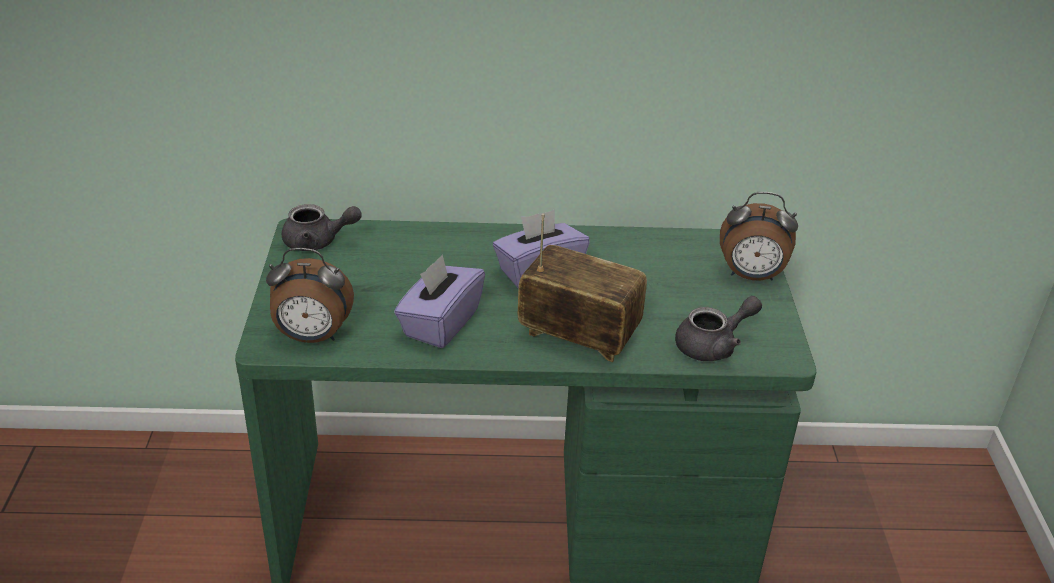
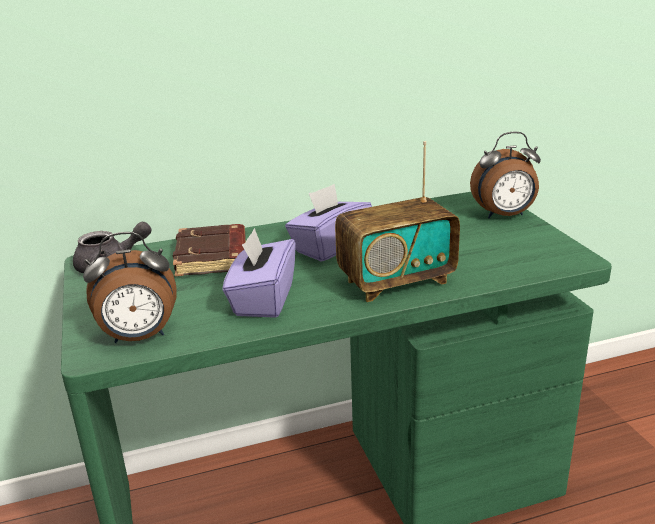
camera: 15 degrees left, 10 degrees down
radio [518,214,647,362] -> radio turned 150 degrees clockwise [335,141,460,302]
grey teapot [675,296,762,361] -> none
none -> brown book [173,224,246,276]

